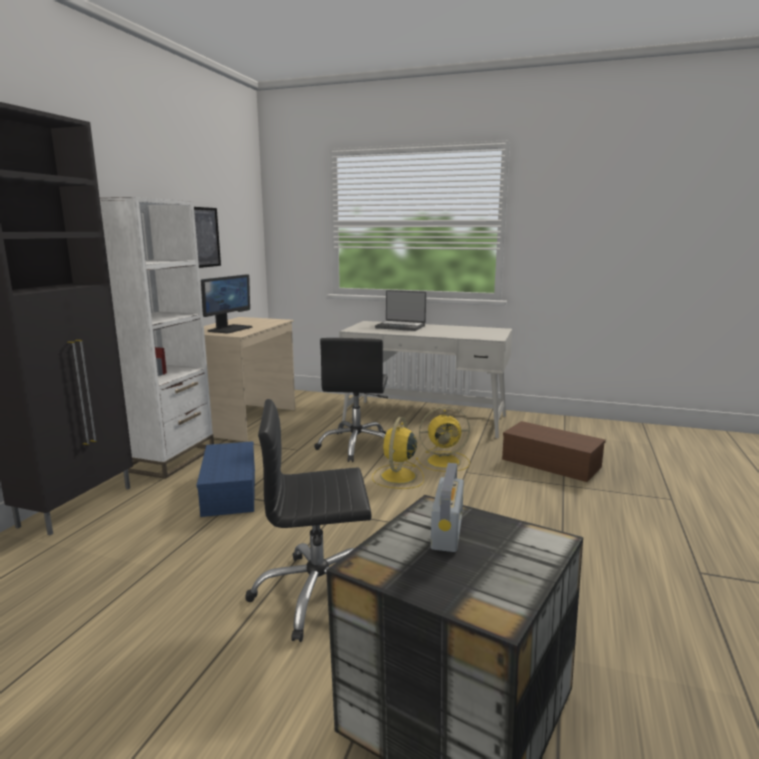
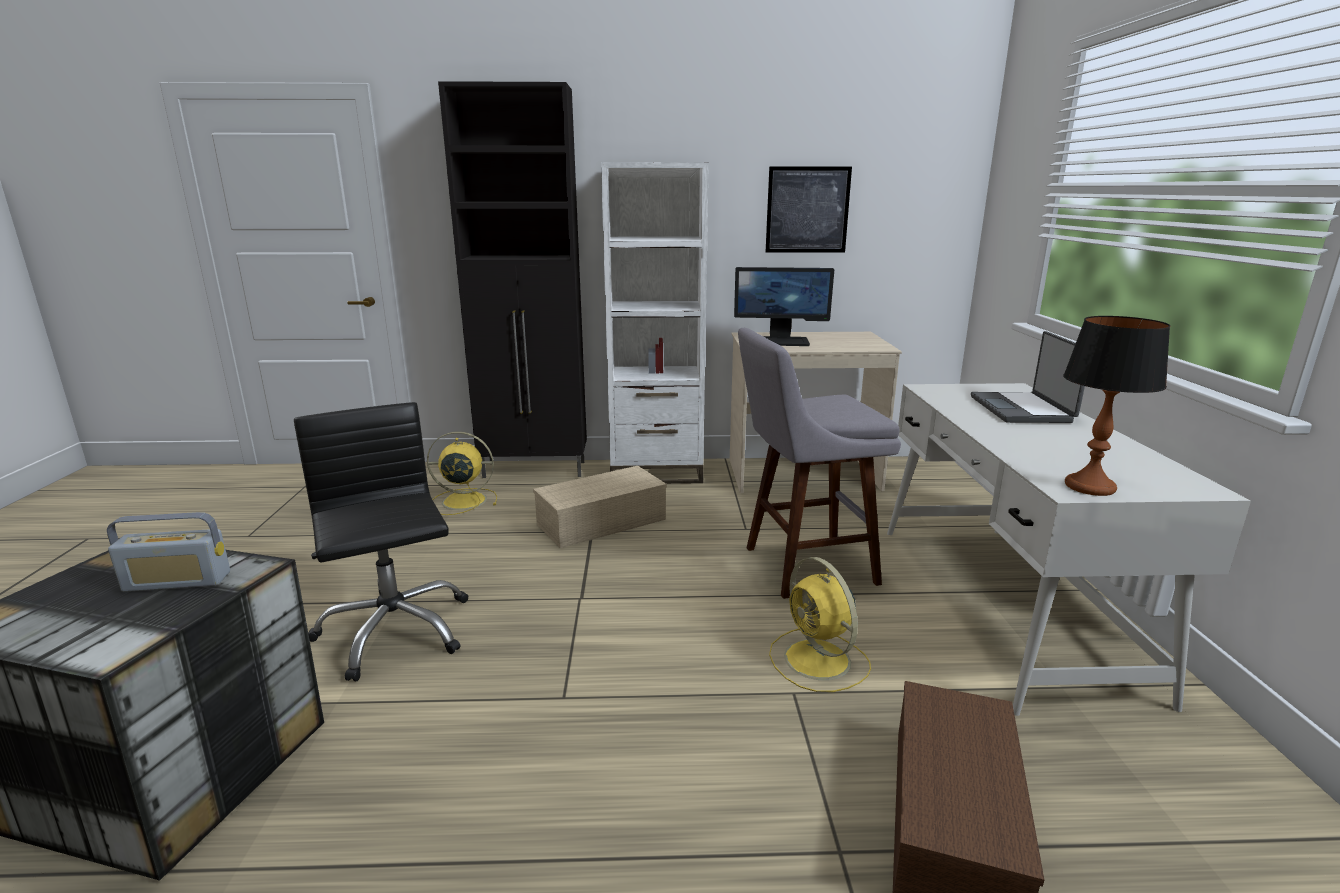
camera: 70 degrees right, 5 degrees up
blue storage box [197,441,255,517] -> beige storage box [533,466,667,548]
black office chair [314,338,388,462] -> grey stool [738,328,901,599]
yellow fan [372,417,424,489] -> yellow fan moved to [427,432,497,515]
none -> table lamp [1063,316,1170,496]

